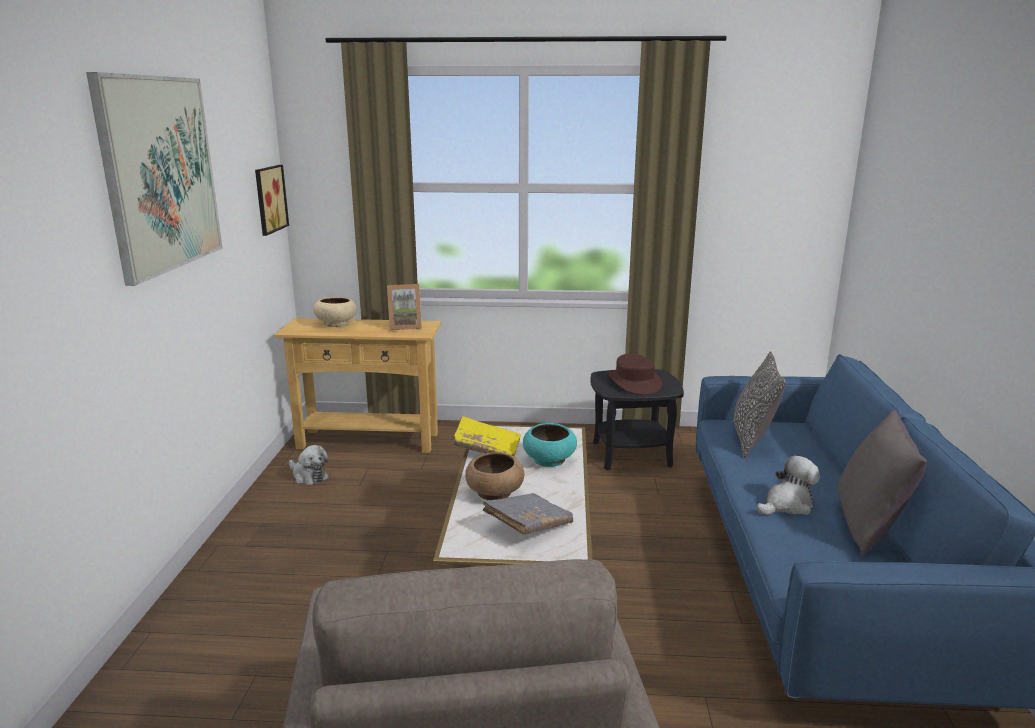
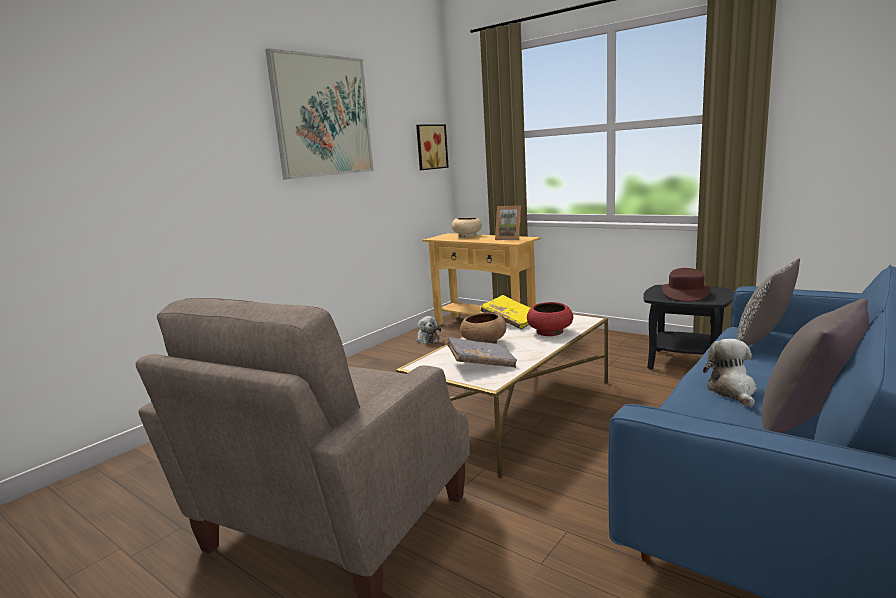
camera: 35 degrees right, 5 degrees down
turquoise bowl [523,423,577,467] -> red bowl [527,302,573,336]
plush toy [756,456,820,515] -> plush toy turned 90 degrees counterclockwise [703,339,757,407]

